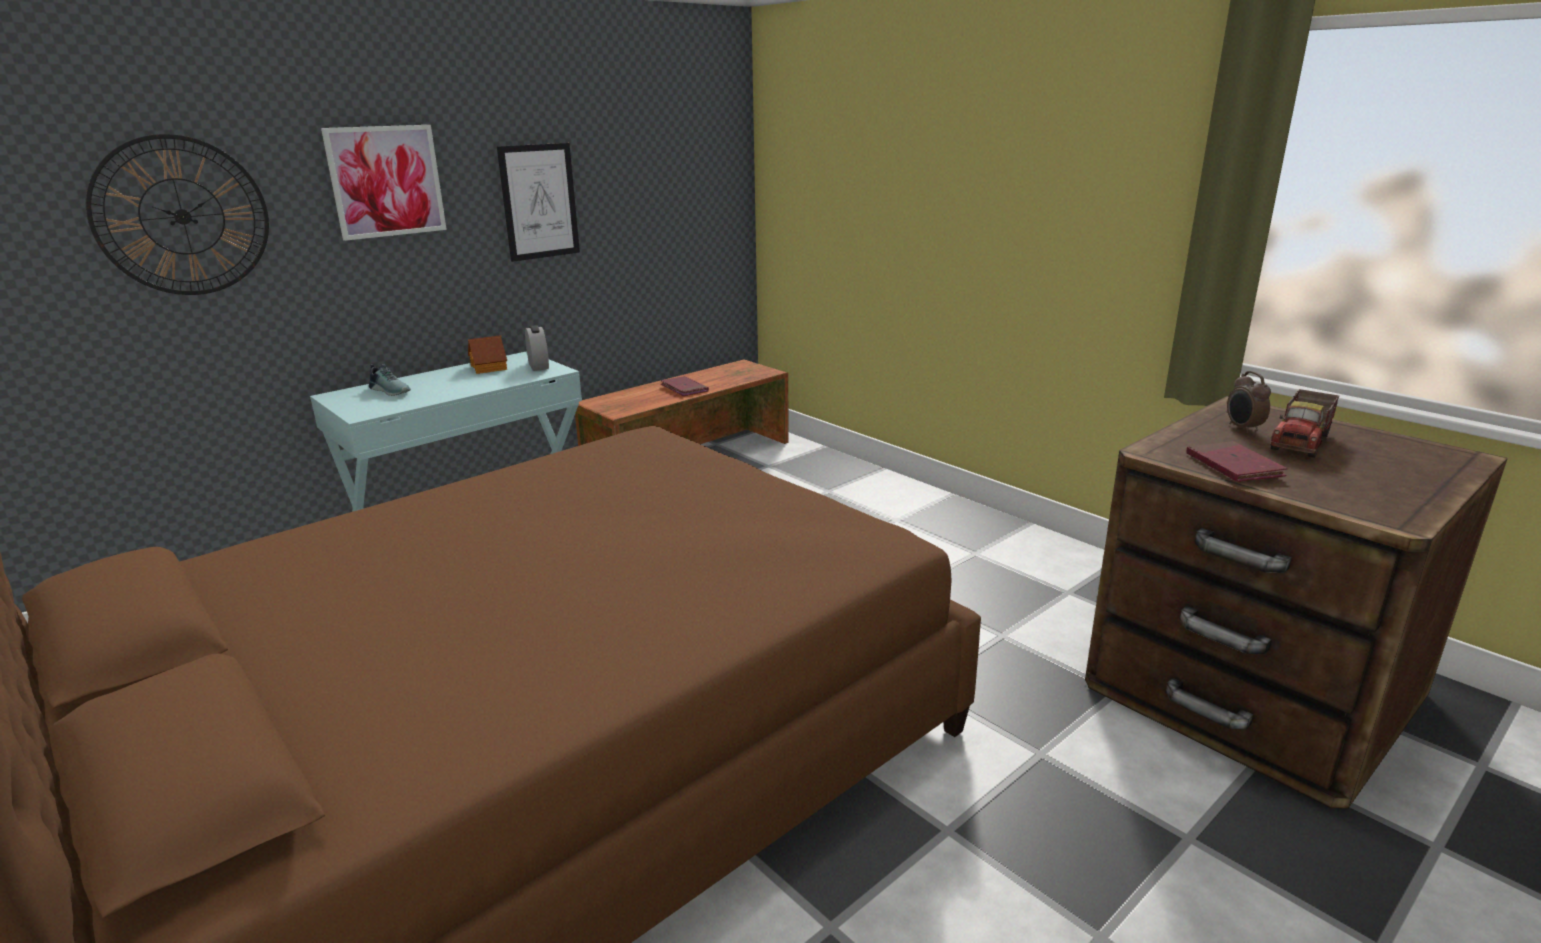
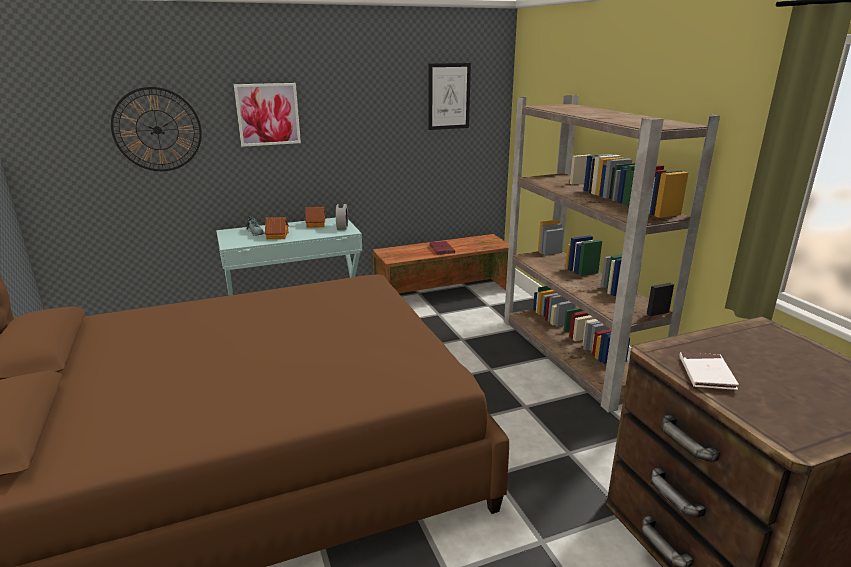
camera: 20 degrees right, 0 degrees up
picture [497,143,580,262] -> picture moved to [428,63,471,130]
red book [1186,441,1288,482] -> white book [679,352,739,390]
alarm clock [1227,371,1271,433] -> none
toy truck [1270,389,1339,458] -> none
none -> toy house [265,217,289,239]
none -> brown bookcase [504,95,720,413]

